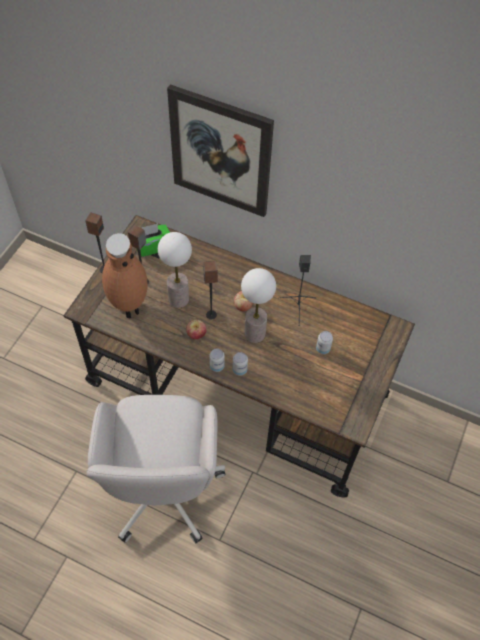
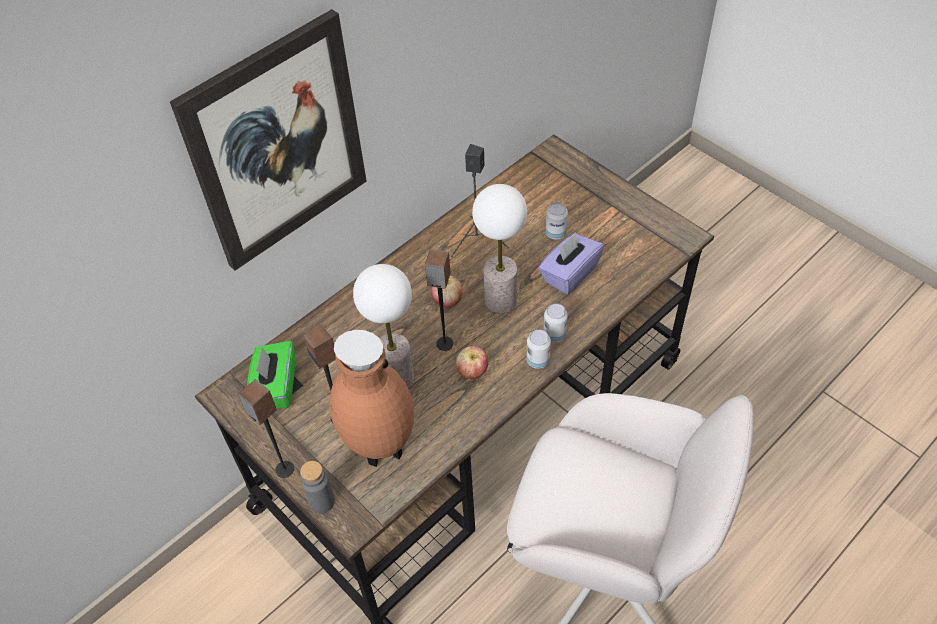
camera: 65 degrees left, 5 degrees down
none -> grey bottle [300,461,335,513]
none -> purple tissue box [538,233,604,295]

